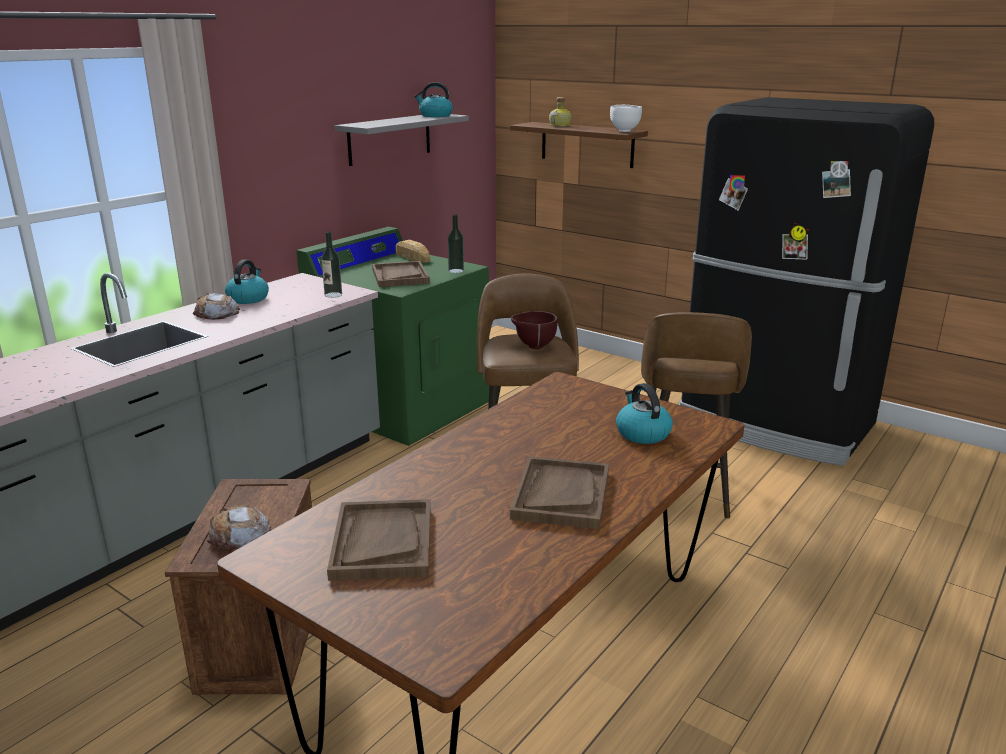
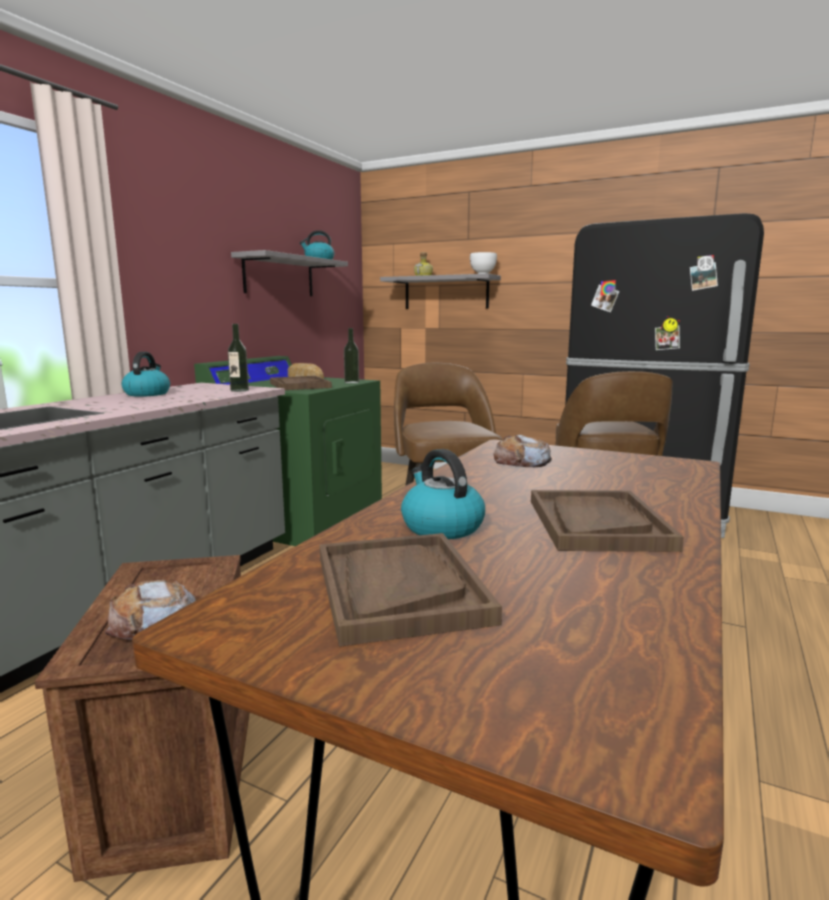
camera: 10 degrees left, 10 degrees down
bread [193,293,240,320] -> bread moved to [493,435,552,467]
brown shelf [510,122,648,168] -> grey shelf [380,273,501,309]
brown bowl [511,311,558,349] -> none
kettle [616,383,673,444] -> kettle moved to [401,449,485,539]

